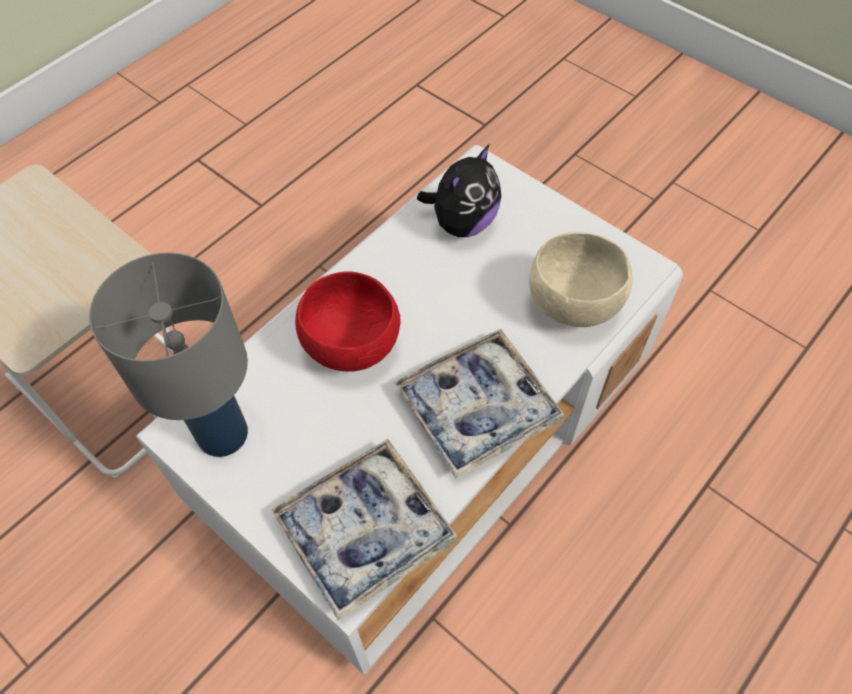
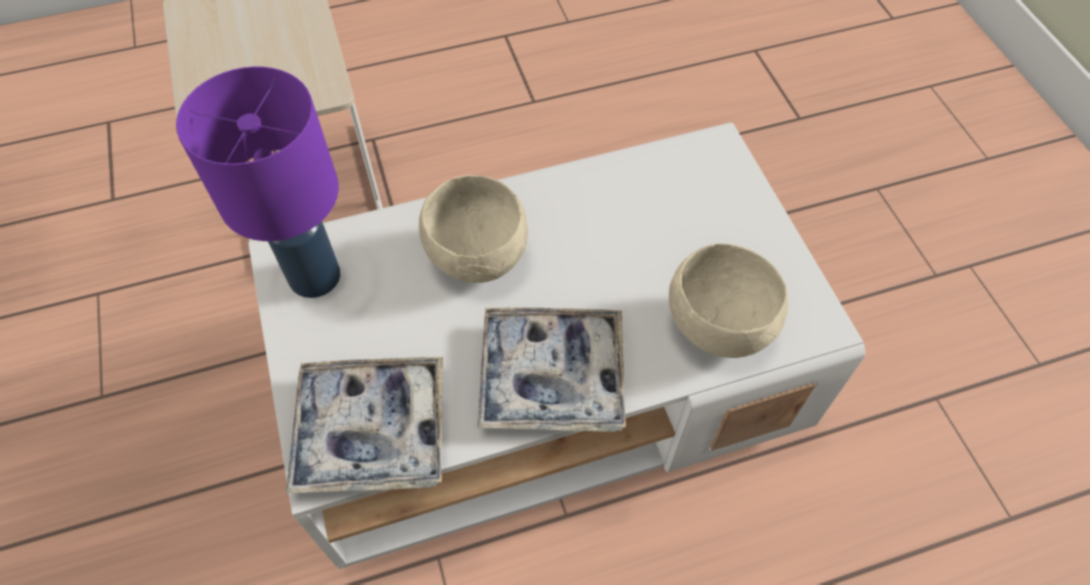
camera: 30 degrees right, 0 degrees up
grey table lamp [89,253,248,457] -> purple table lamp [176,67,340,298]
red bowl [295,272,400,371] -> beige bowl [419,175,528,283]
plush toy [417,144,501,237] -> none

